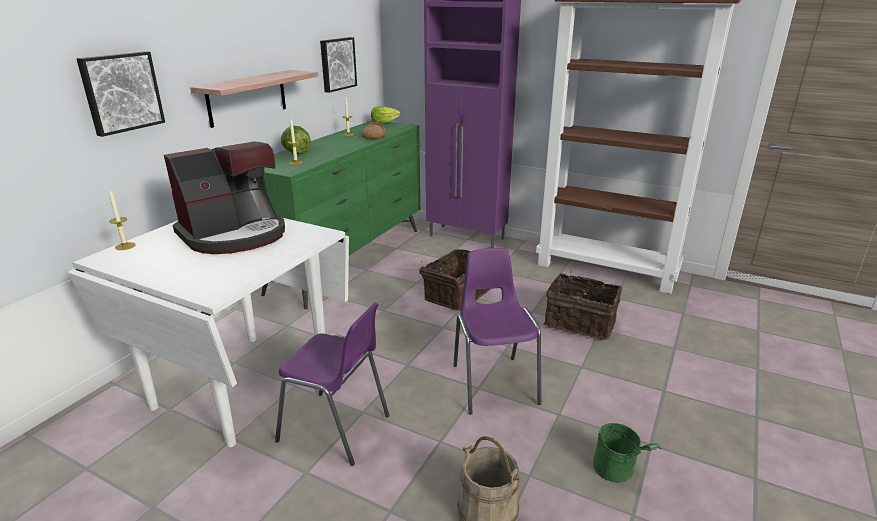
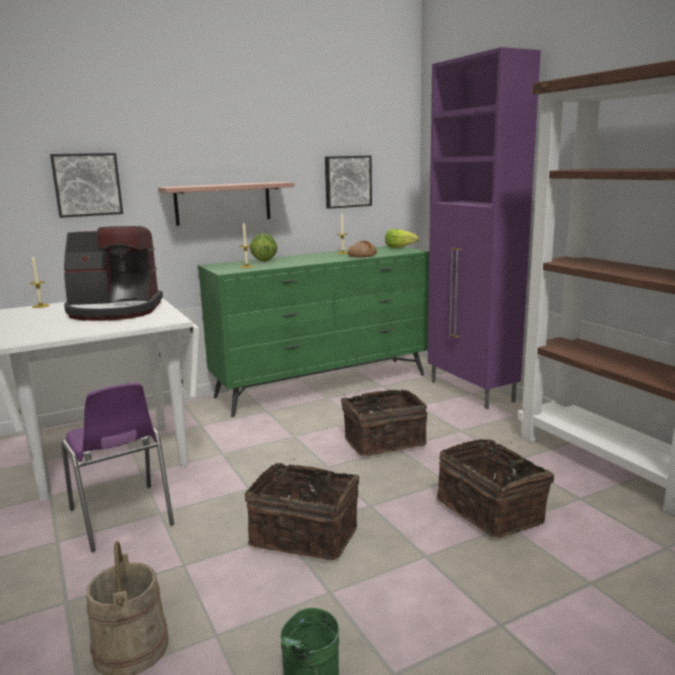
camera: 35 degrees right, 10 degrees down
purple chair [453,248,541,415] -> basket [245,459,359,560]

